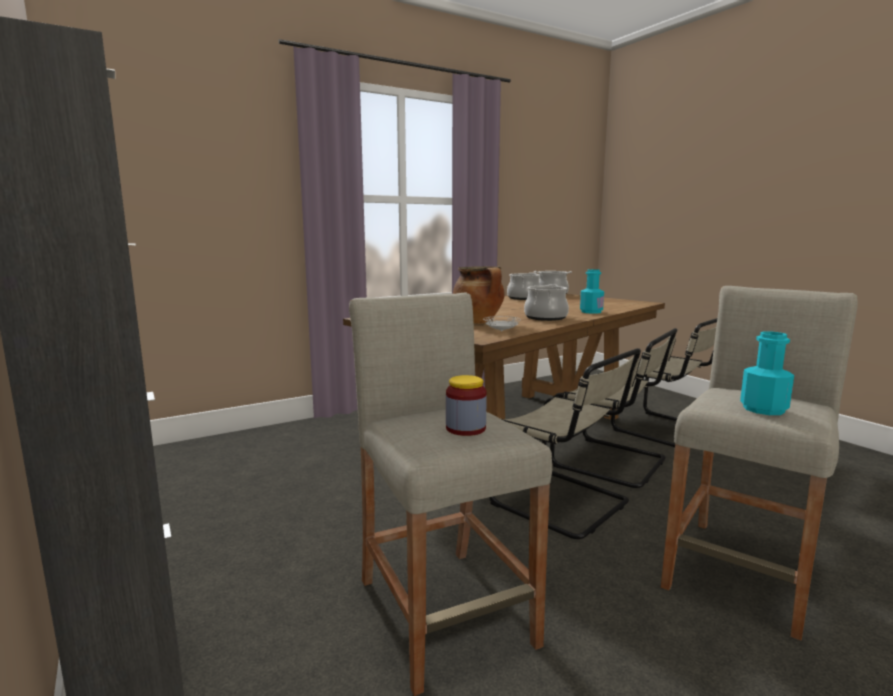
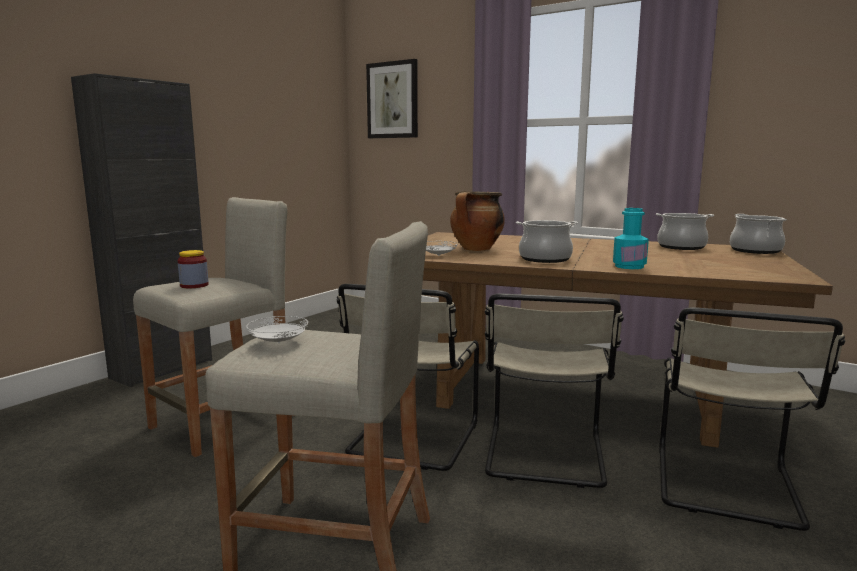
camera: 65 degrees right, 0 degrees up
turquoise bottle [740,331,794,415] -> white plate [246,316,308,343]
none -> picture [366,59,418,138]

